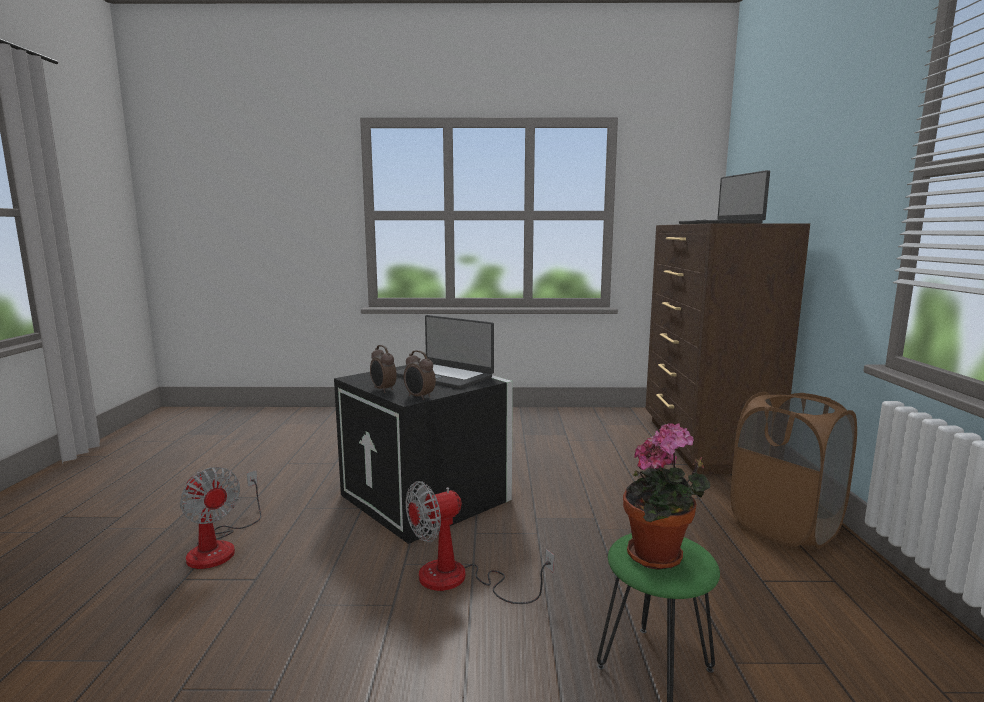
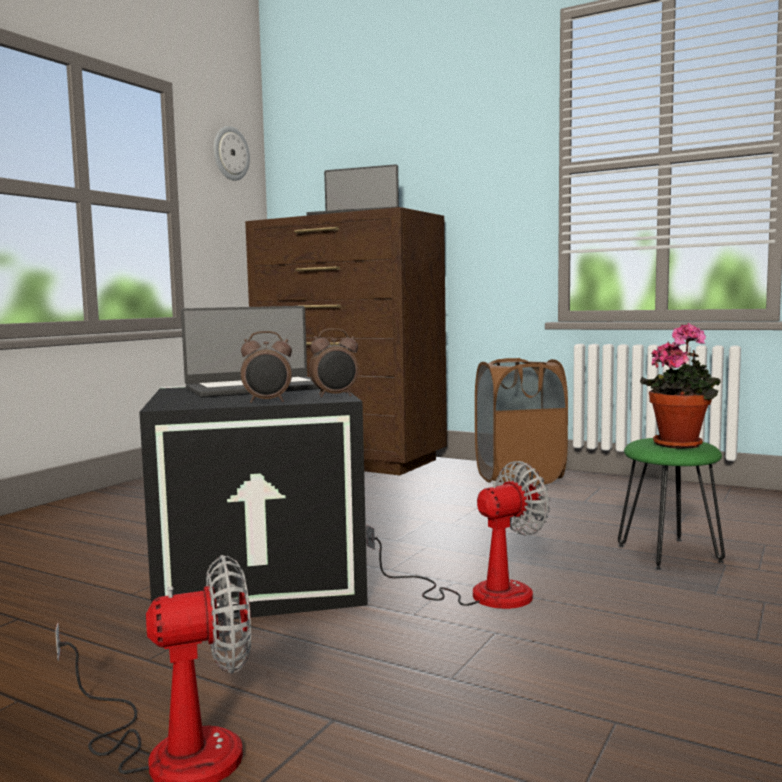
camera: 60 degrees left, 5 degrees down
fan [406,481,554,604] -> fan turned 120 degrees counterclockwise [366,461,550,609]
none -> wall clock [214,126,250,181]

